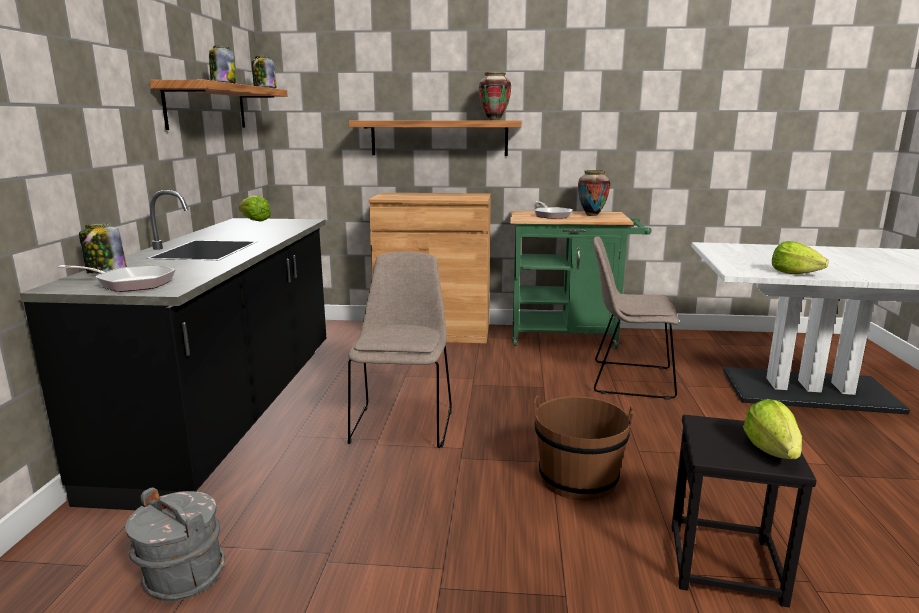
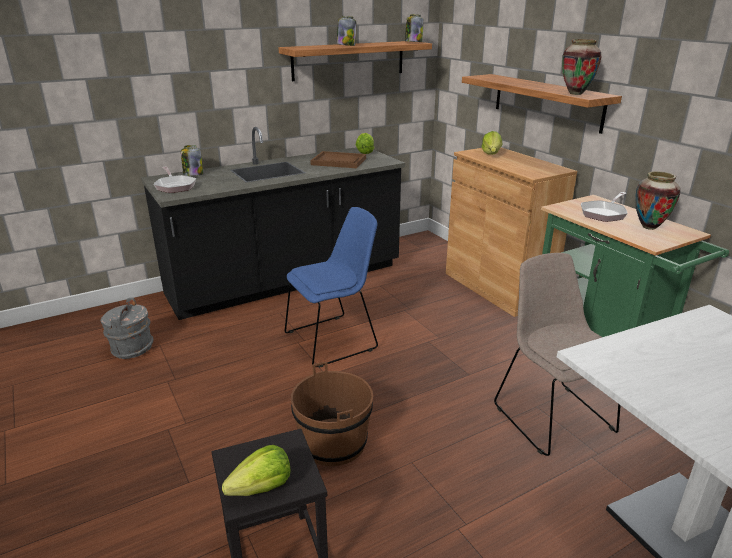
camera: 55 degrees right, 10 degrees up
beige chair [347,252,452,448] -> blue chair [284,207,378,368]
lettuce [772,241,829,274] -> lettuce moved to [482,131,502,155]
none -> brown tray [310,151,366,168]

